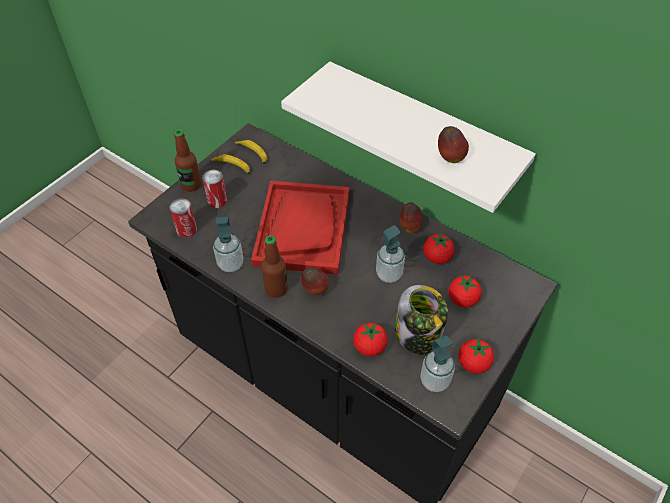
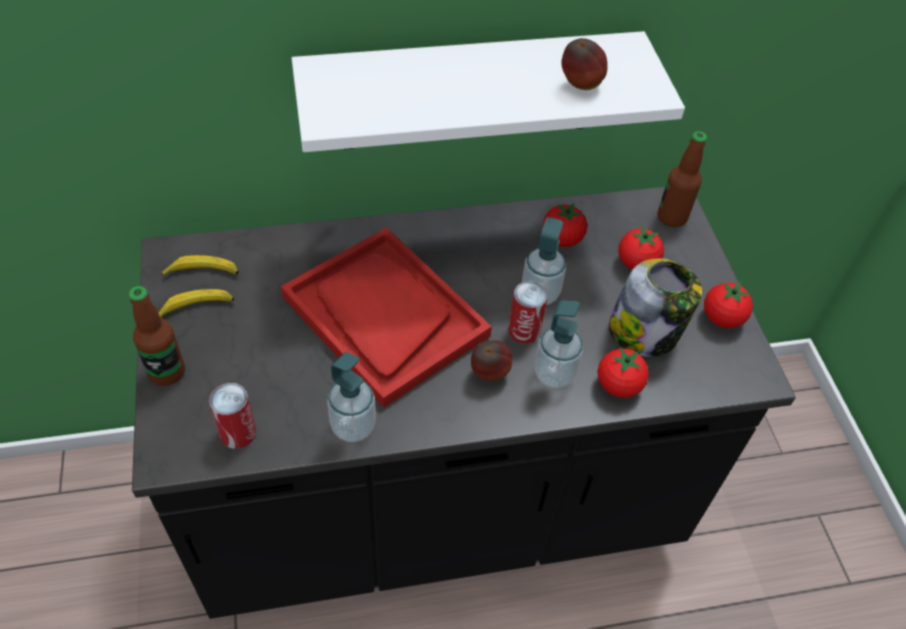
camera: 50 degrees left, 0 degrees up
can [202,170,227,208] -> can moved to [508,281,548,344]
bottle [261,235,288,298] -> bottle moved to [658,131,707,227]
apple [399,202,423,233] -> none
soap dispenser [421,335,455,392] -> soap dispenser moved to [534,300,583,388]

